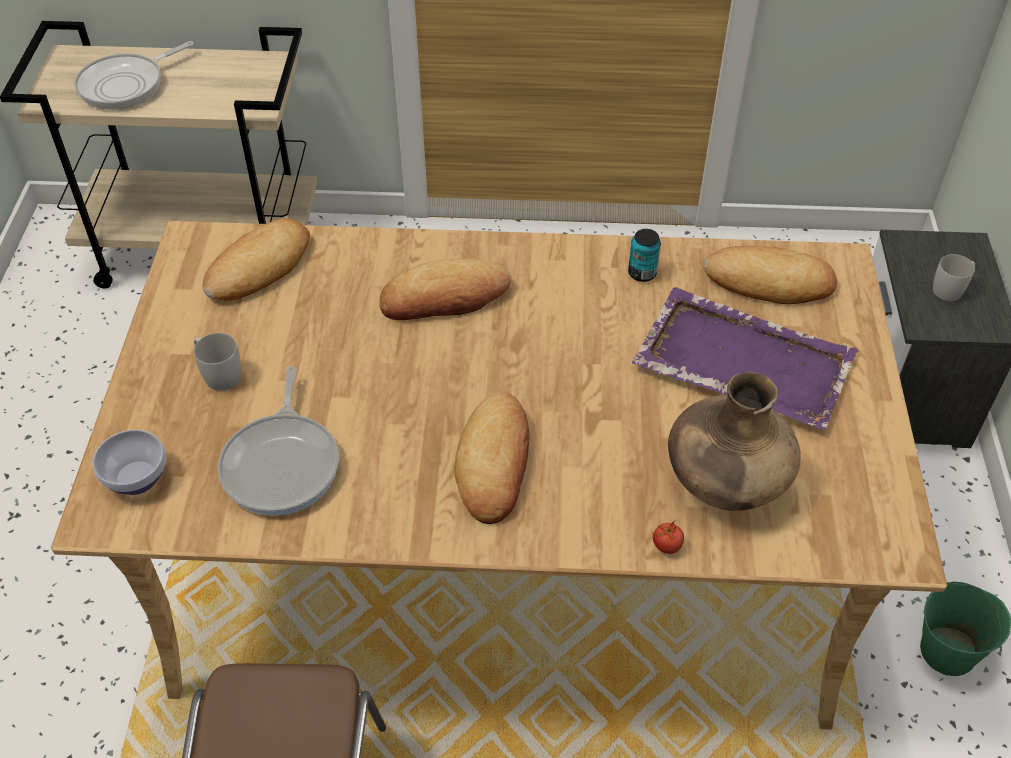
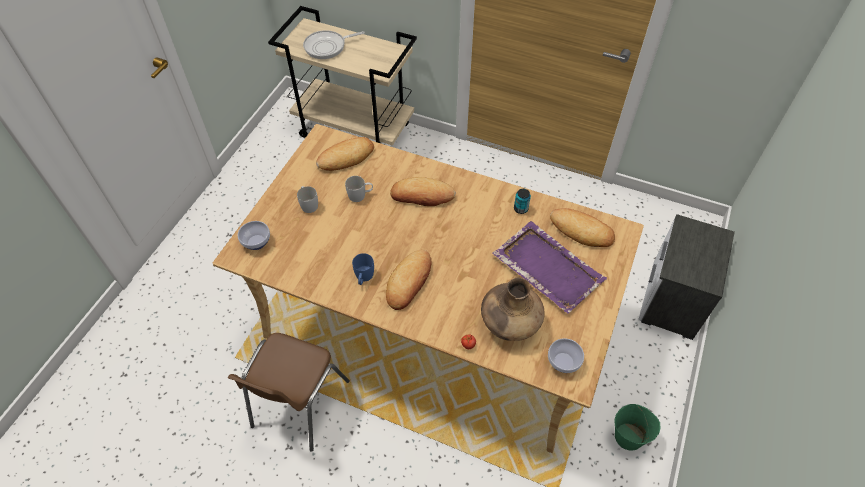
camera: 20 degrees right, 5 degrees up
frying pan [217,366,339,515] -> none
white mug [933,254,976,301] -> white mug moved to [345,176,373,202]
none -> blue mug [352,253,374,285]
none -> bowl [548,338,584,373]

